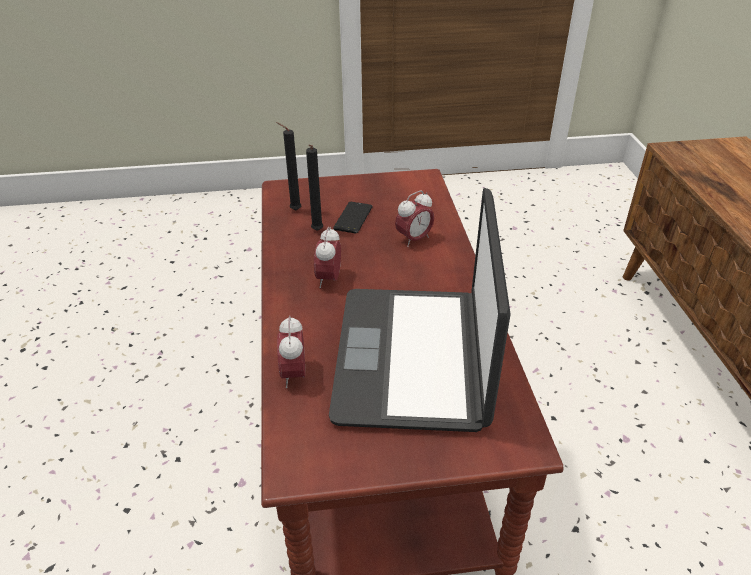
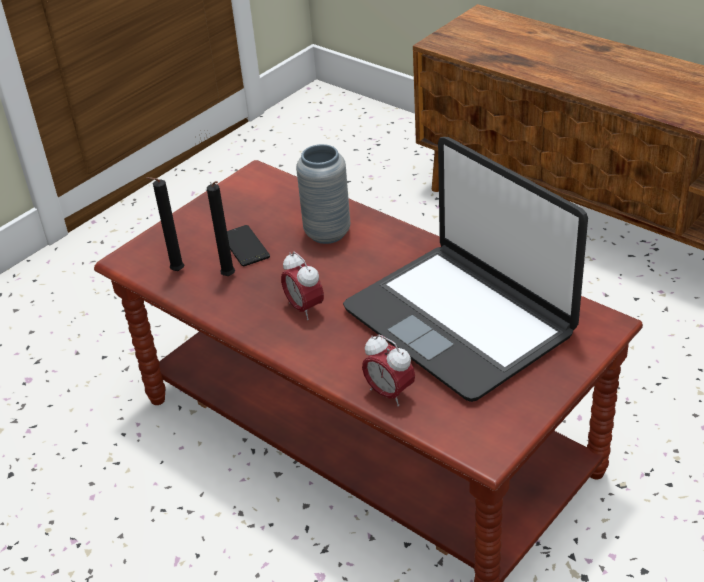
camera: 40 degrees left, 0 degrees up
alarm clock [395,191,434,247] -> grey vase [296,144,350,244]

